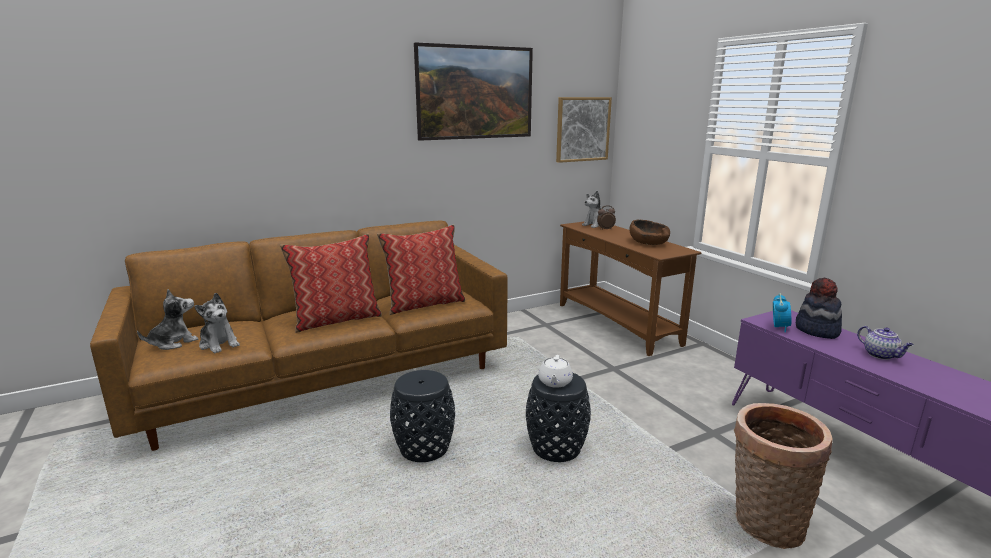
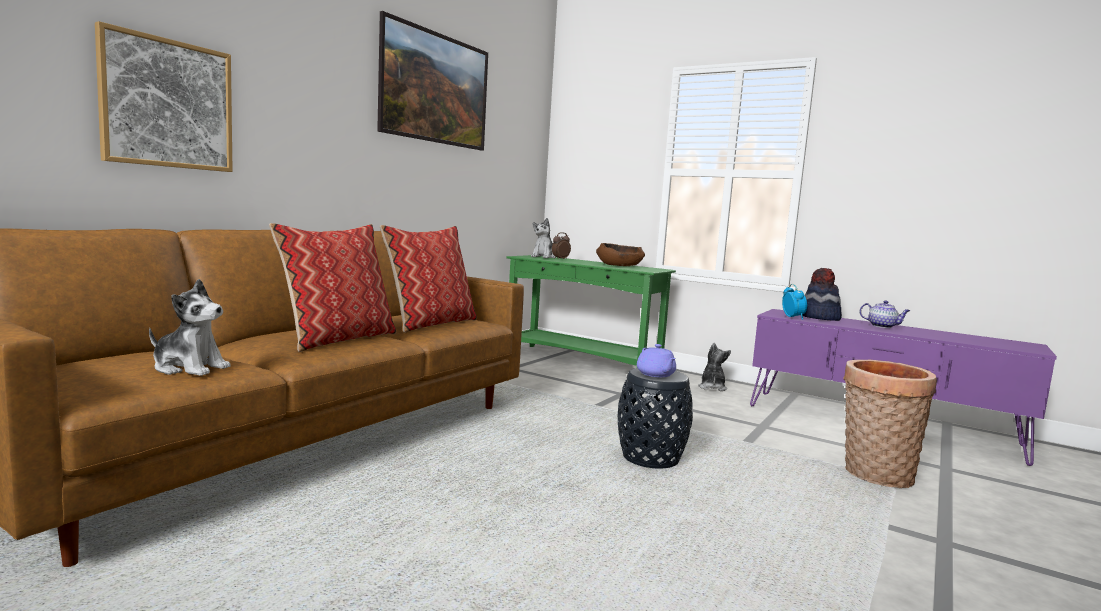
camera: 30 degrees left, 10 degrees down
plush toy [137,289,198,350] -> plush toy moved to [698,343,731,391]
black stool [390,370,455,462] -> none
white teapot [538,355,573,388] -> purple teapot [637,344,676,377]
picture [556,97,612,163] -> picture moved to [95,21,233,172]
brown console table [560,221,701,356] -> green console table [506,255,676,366]

